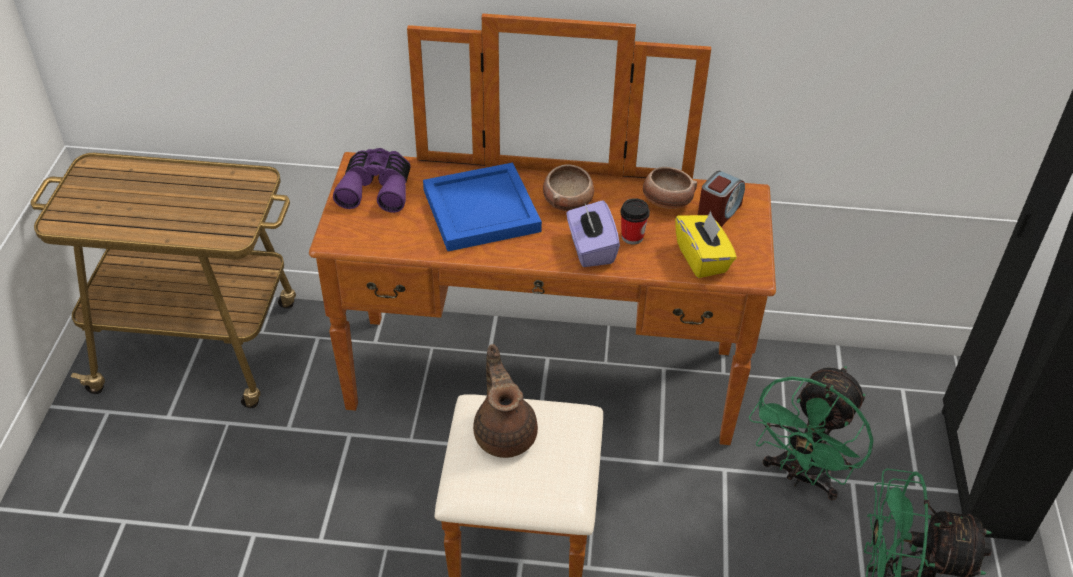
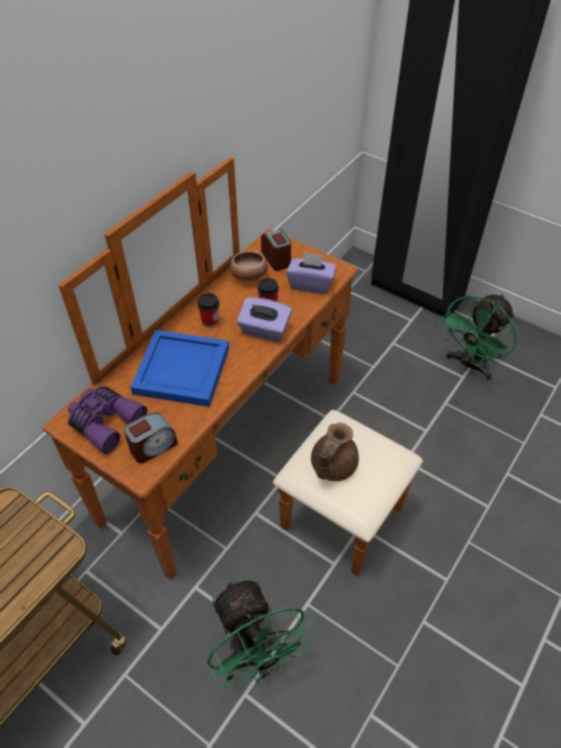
camera: 60 degrees left, 5 degrees up
brown teapot [473,345,538,458] -> brown teapot turned 75 degrees counterclockwise [311,423,359,481]
bowl [543,164,594,211] -> cup [197,293,219,327]
yellow tissue box [675,211,737,278] -> purple tissue box [286,252,336,294]
green fan [749,366,874,501] -> green fan moved to [207,579,314,691]
none -> alarm clock [124,413,178,464]

